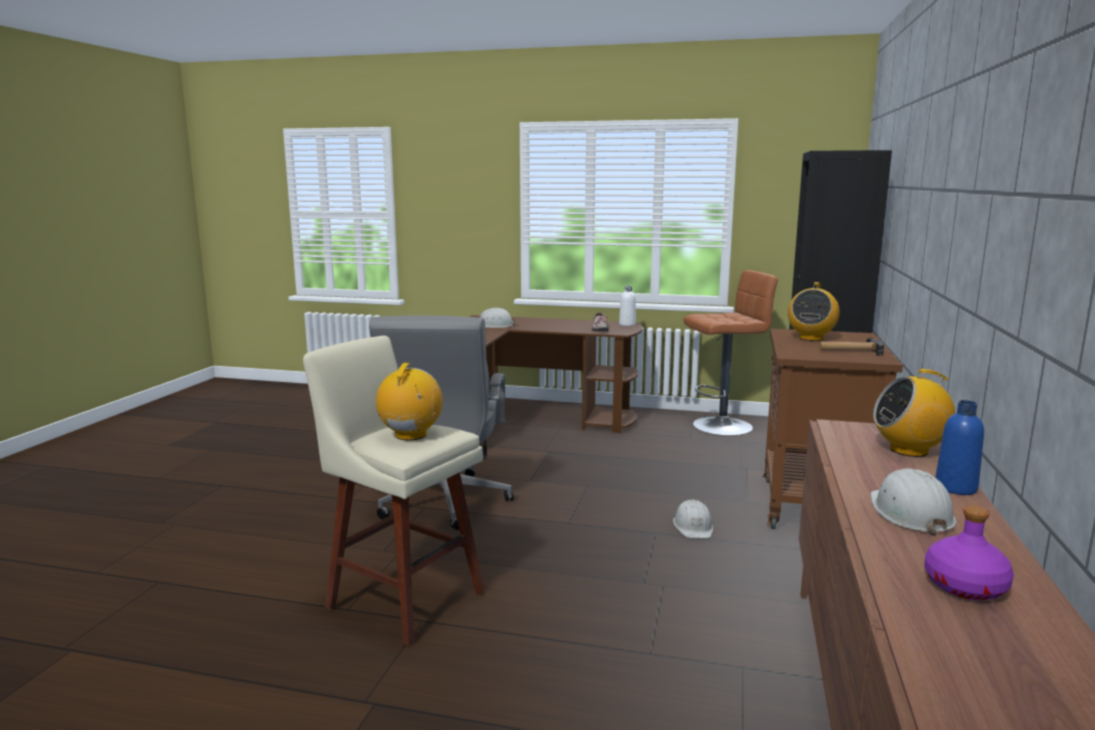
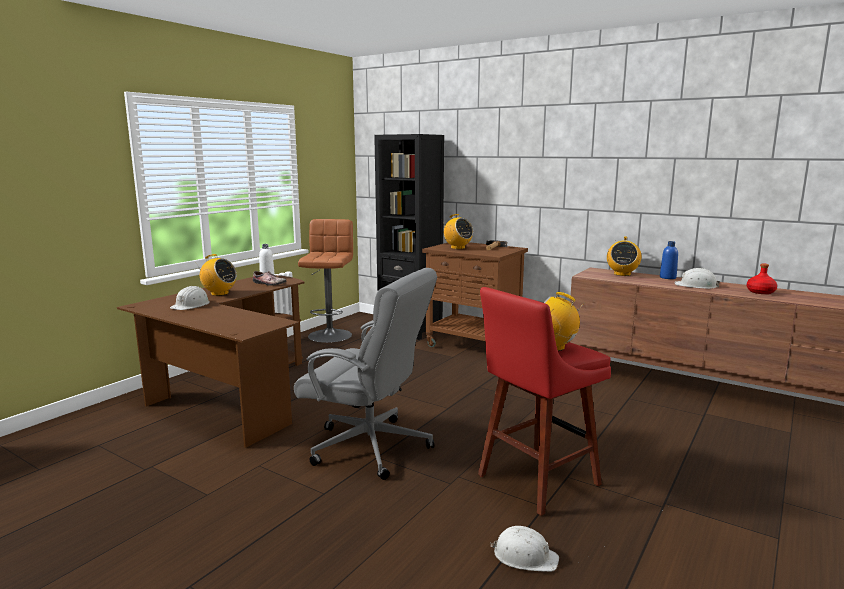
camera: 70 degrees left, 0 degrees up
beige stool [303,336,485,646] -> red stool [478,287,611,516]
white hard hat [673,500,713,539] -> white hard hat moved to [491,526,559,572]
purple bottle [924,506,1014,600] -> red bottle [747,264,777,294]
none -> radio [196,254,237,296]

